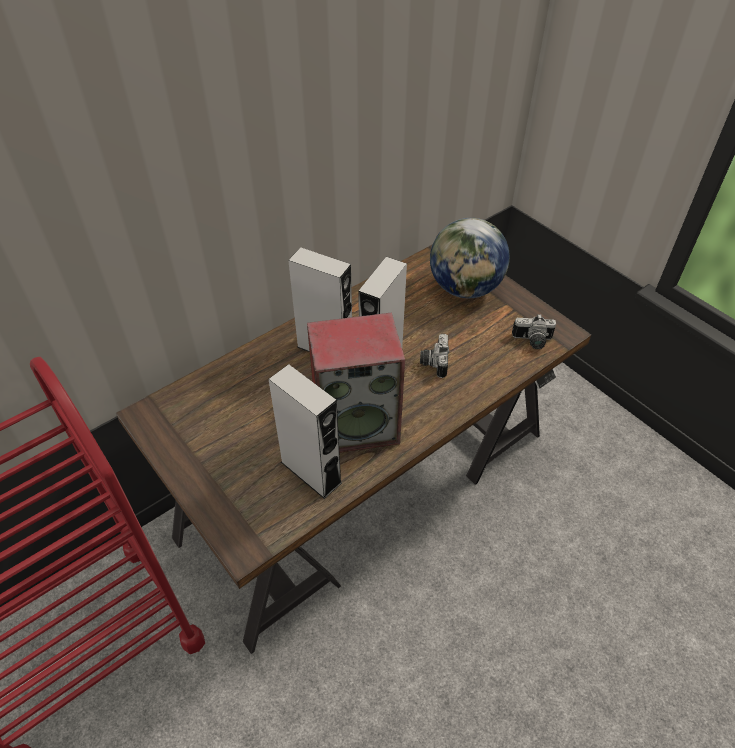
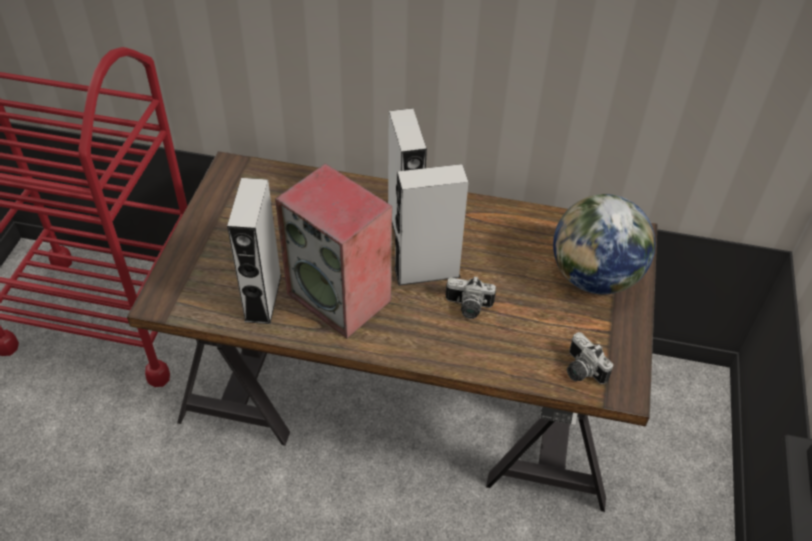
camera: 50 degrees right, 0 degrees up
camera [420,334,449,378] -> camera turned 135 degrees counterclockwise [446,276,496,319]

